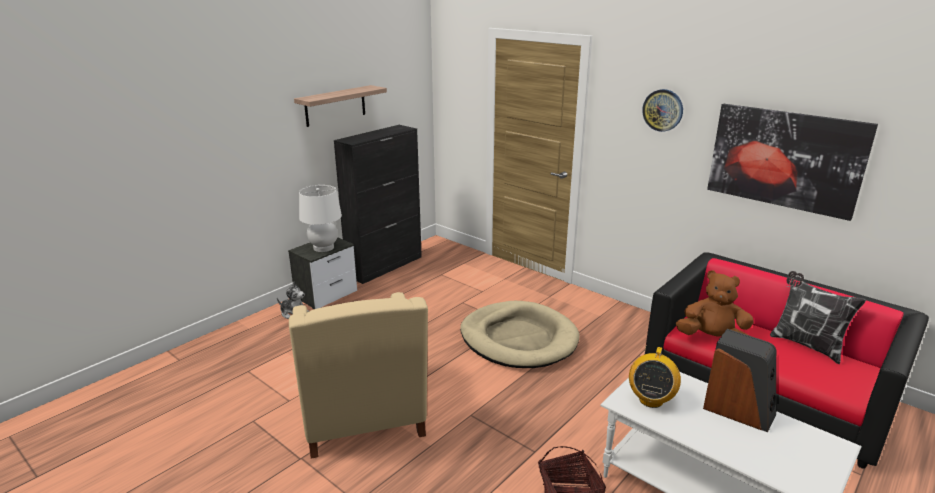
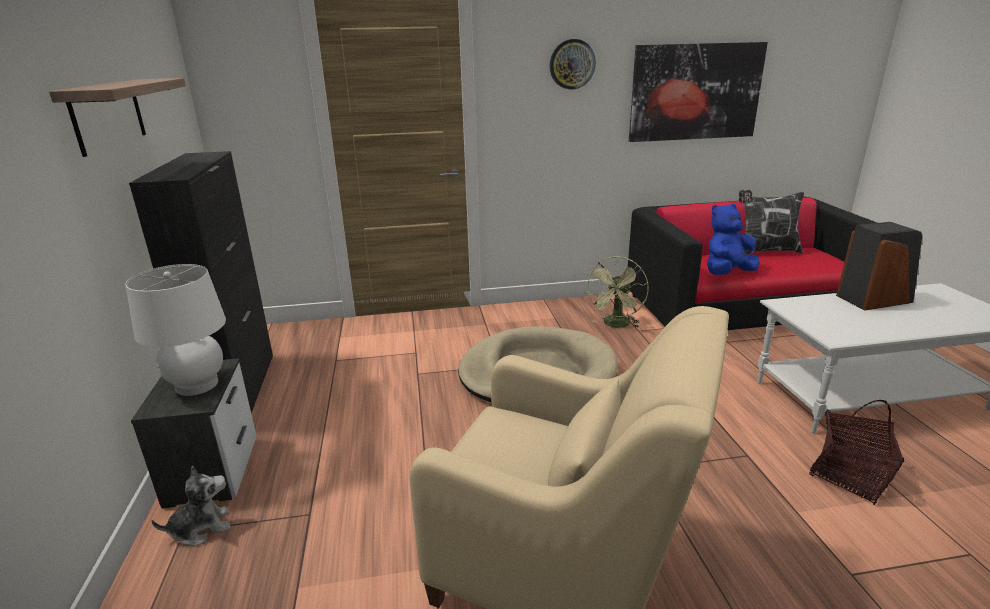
camera: 50 degrees left, 0 degrees up
radio [629,347,681,408] -> none
brown plush toy [676,270,754,336] -> blue plush toy [707,204,759,275]
none -> green fan [587,256,649,328]

